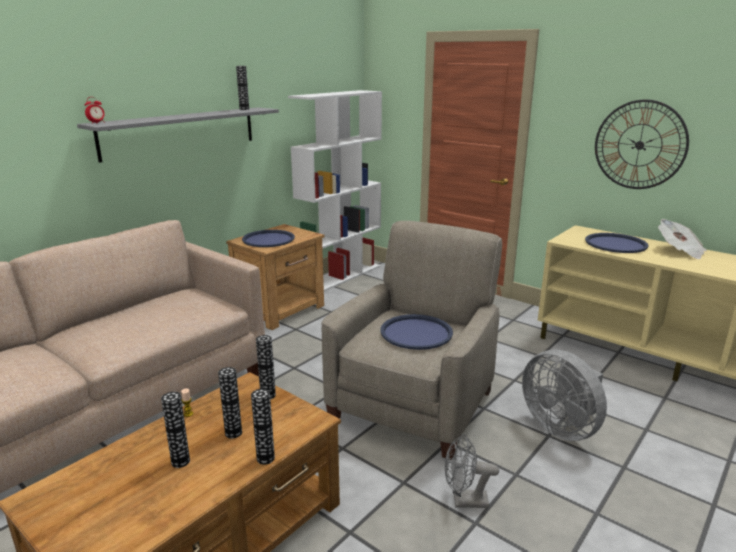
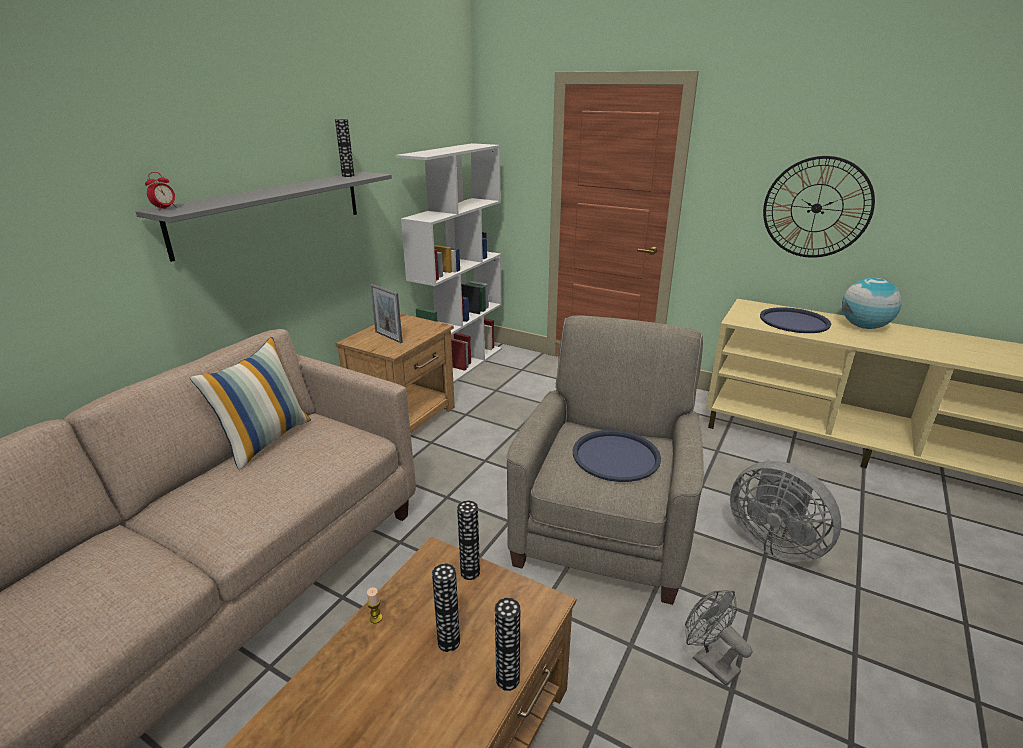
camera: 10 degrees left, 5 degrees up
vase [161,392,190,468] -> none
blue tray [242,230,295,247] -> picture frame [370,284,403,343]
grey fan [445,434,499,508] -> grey fan turned 60 degrees clockwise [685,590,753,686]
newspaper [658,219,707,259] -> globe [842,278,902,329]
none -> pillow [190,337,311,470]

